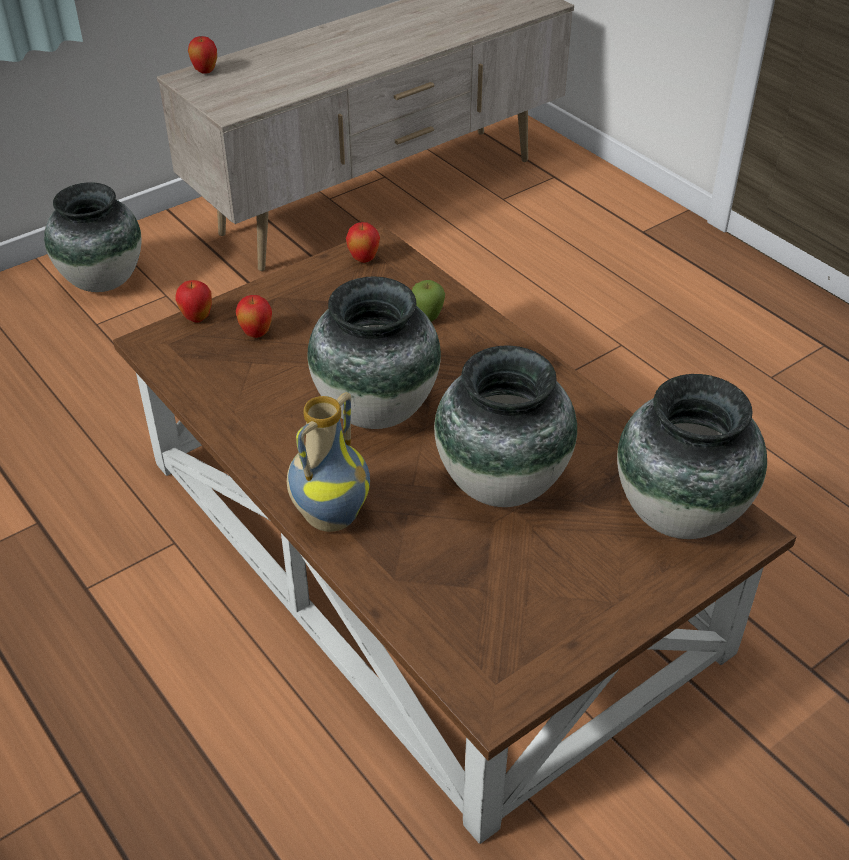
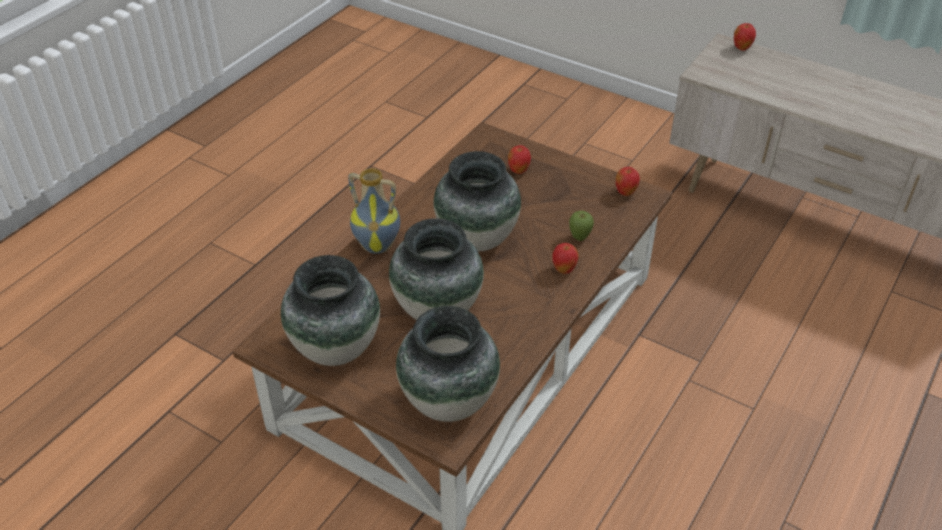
camera: 70 degrees right, 0 degrees up
vase [44,182,142,292] -> vase moved to [281,255,380,366]
apple [175,280,212,323] -> apple moved to [552,243,579,274]

